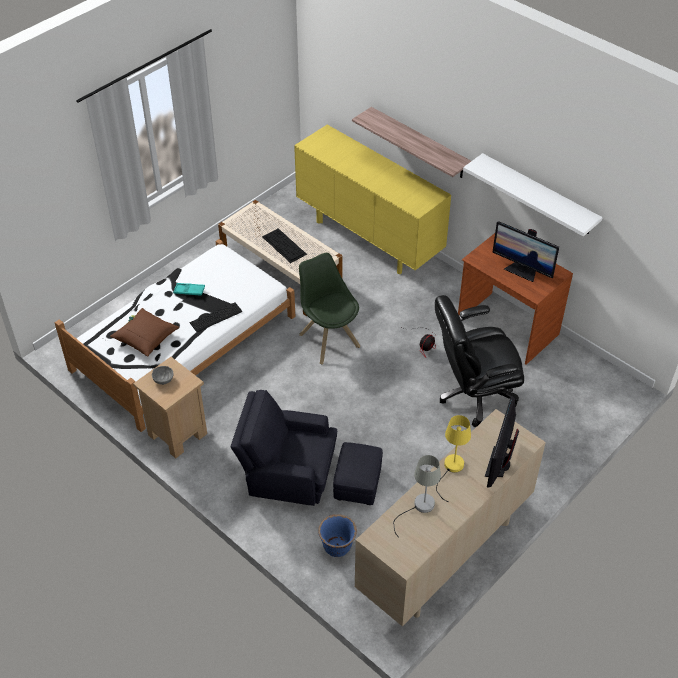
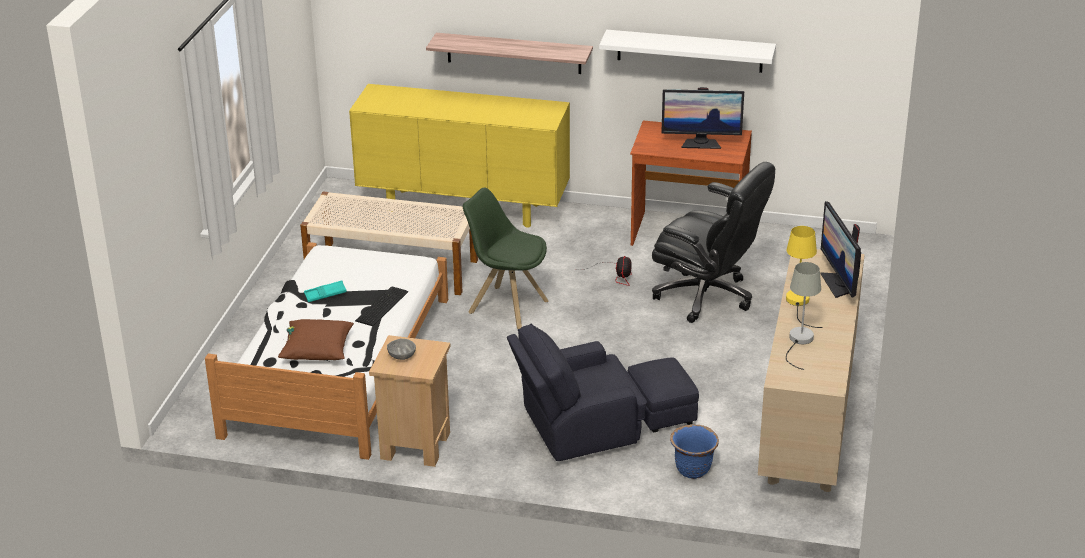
camera: 30 degrees left, 15 degrees down
keyboard [262,228,307,263] -> none
black office chair [435,295,524,427] -> black office chair turned 105 degrees counterclockwise [652,162,775,323]

